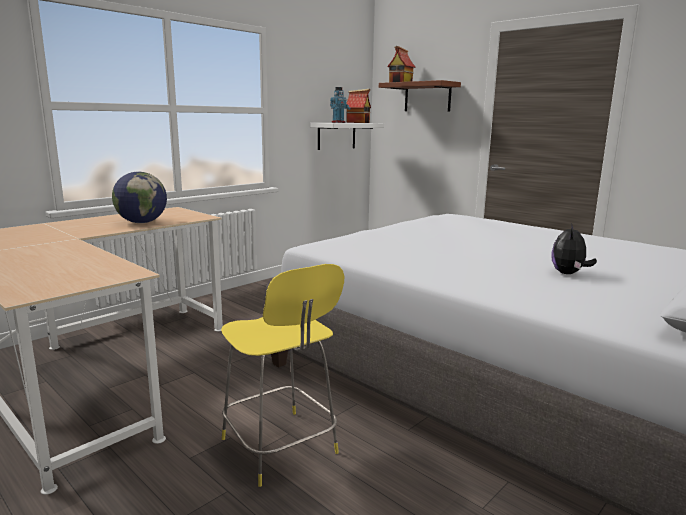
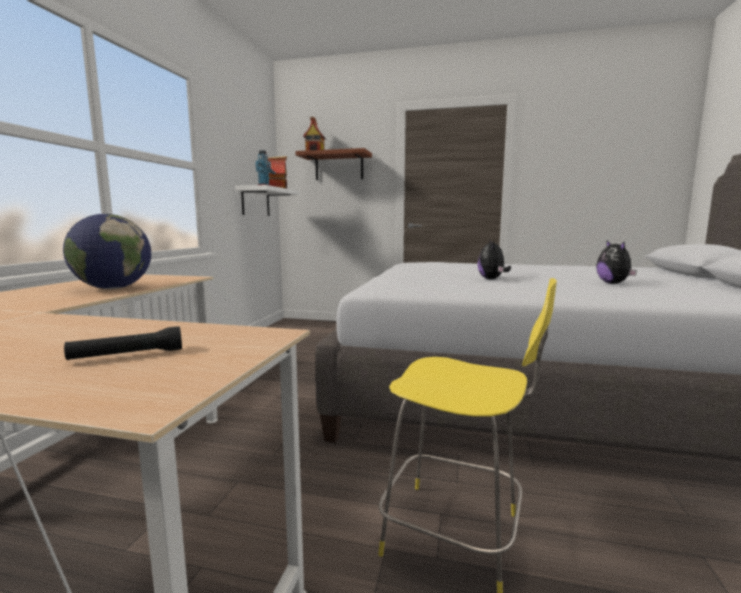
camera: 30 degrees left, 5 degrees down
none -> black flashlight [64,326,182,360]
none -> plush toy [478,239,511,279]

